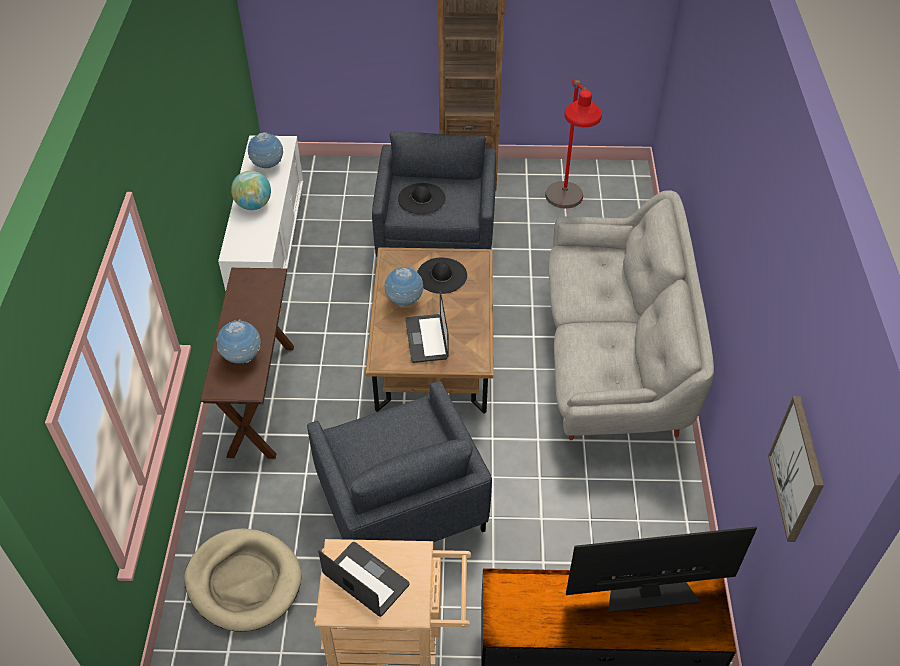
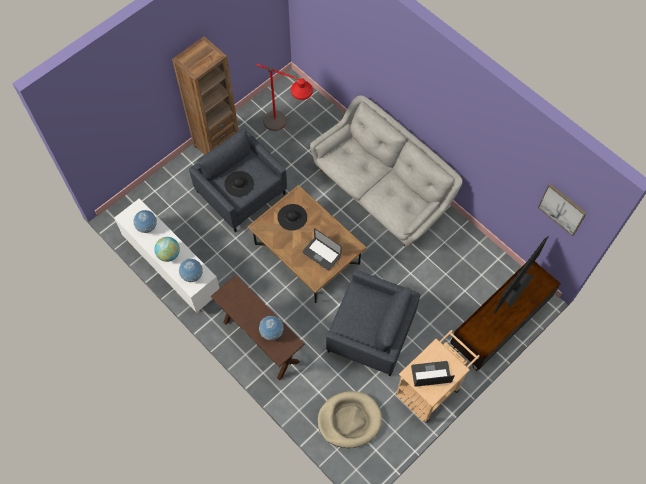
camera: 45 degrees left, 15 degrees up
globe [384,267,423,307] -> globe moved to [179,258,203,282]

